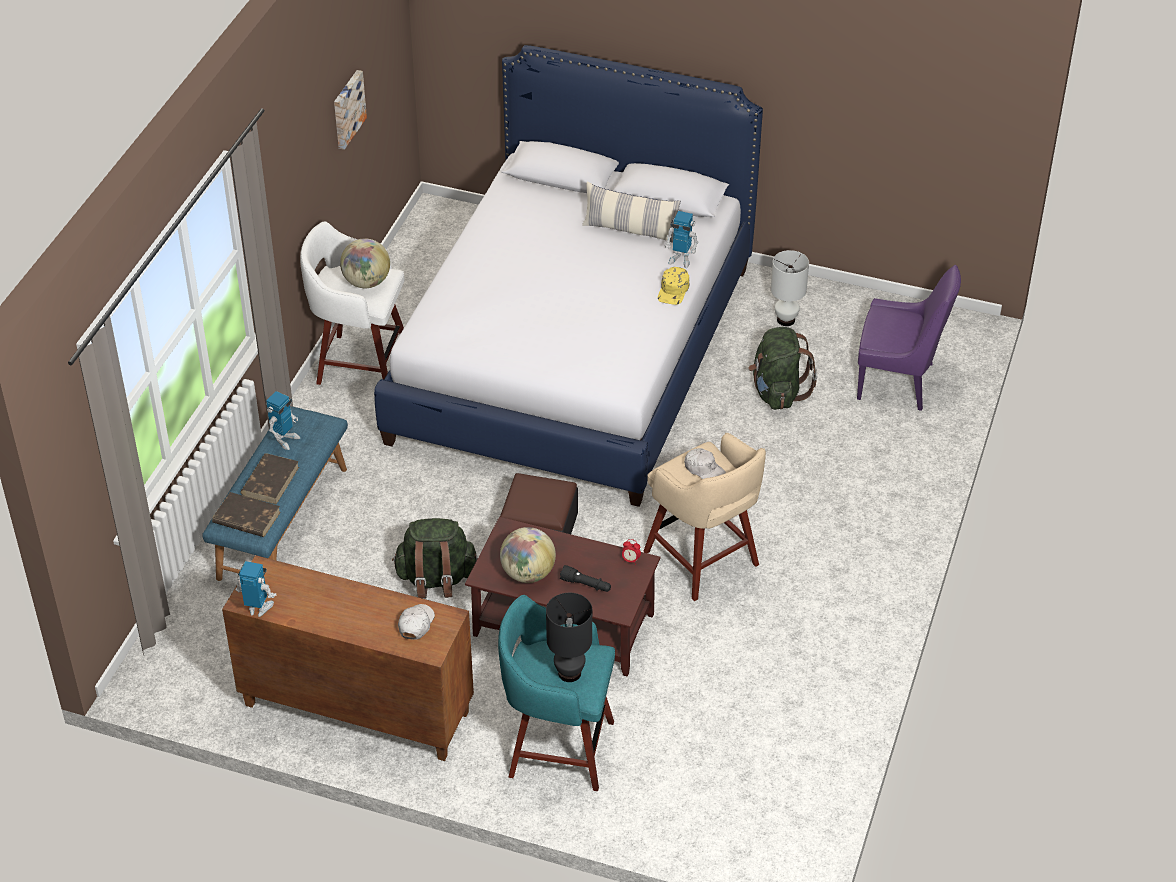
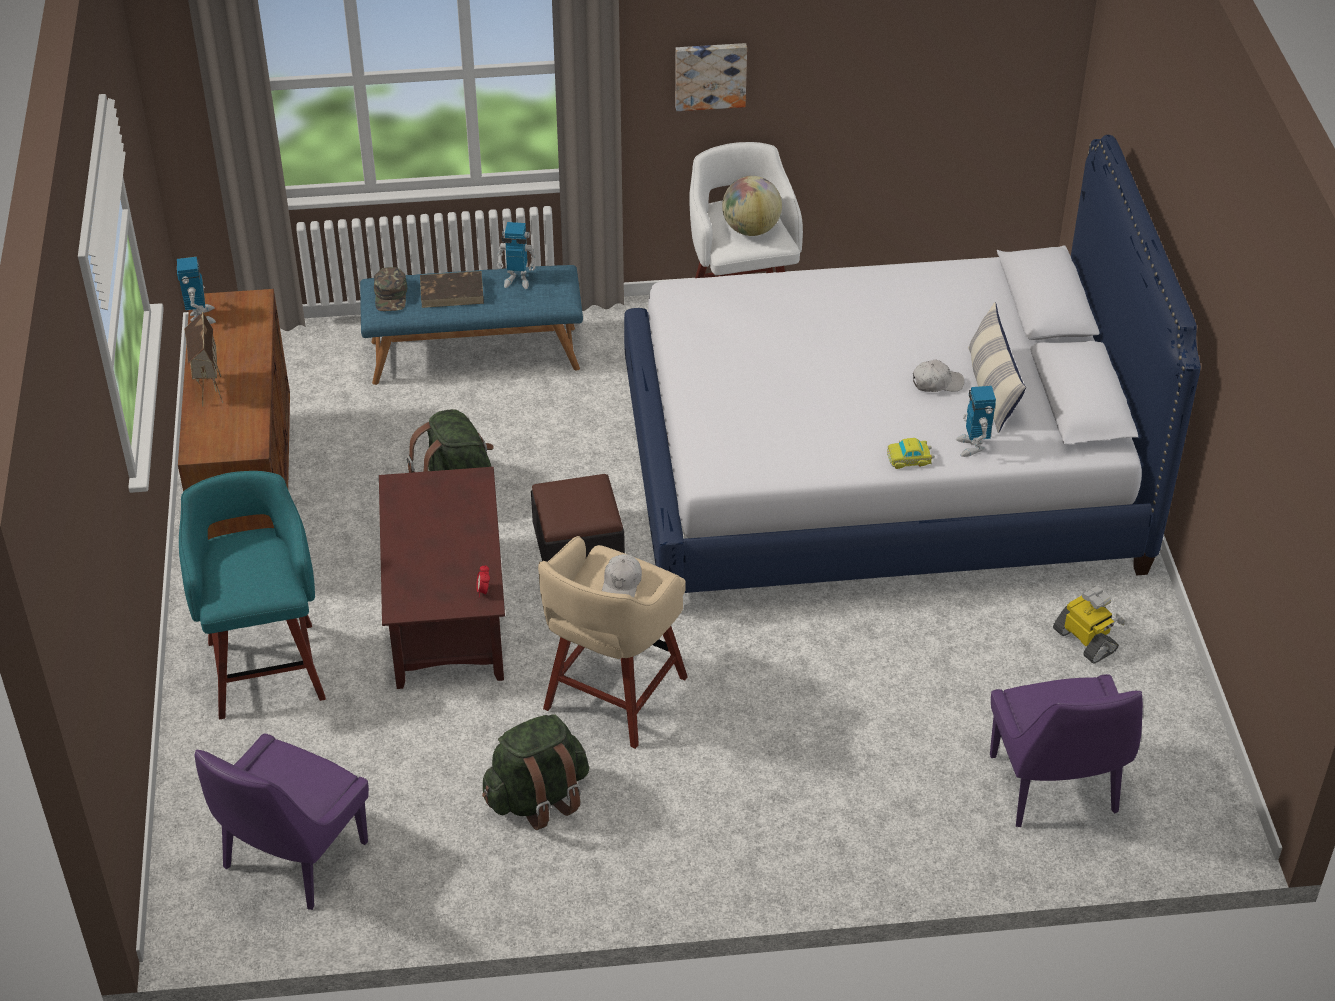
camera: 65 degrees right, 0 degrees up
brown book [212,492,281,537] -> green cap [374,267,407,311]
picture [334,70,367,150] -> picture moved to [675,43,747,111]
white cap [398,604,435,640] -> white cap moved to [913,359,964,392]
globe [500,527,556,583] -> none
black table lamp [546,593,592,682] -> none
black flashlight [560,565,611,592] -> none
yellow cap [658,267,689,305] -> toy car [887,438,935,469]
green backpack [748,327,817,410] -> green backpack moved to [482,714,589,830]
white table lamp [771,250,809,326] -> toy robot [1053,586,1125,663]
none -> toy house [184,312,223,407]
none -> purple chair [194,734,369,910]

